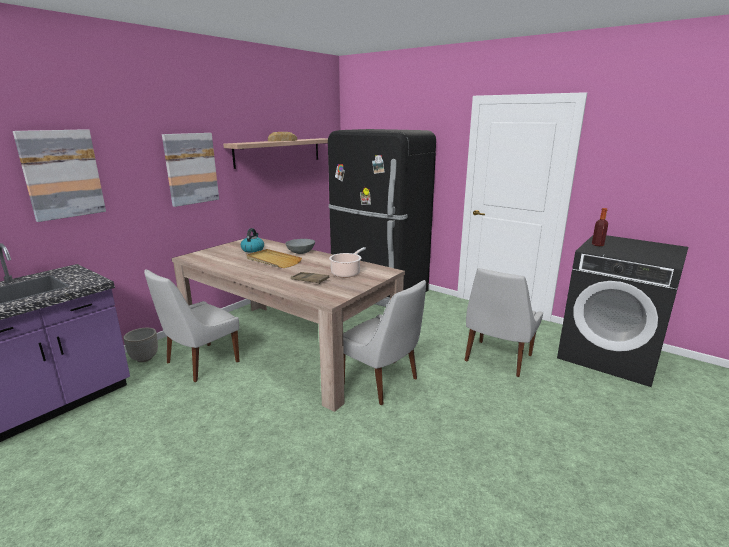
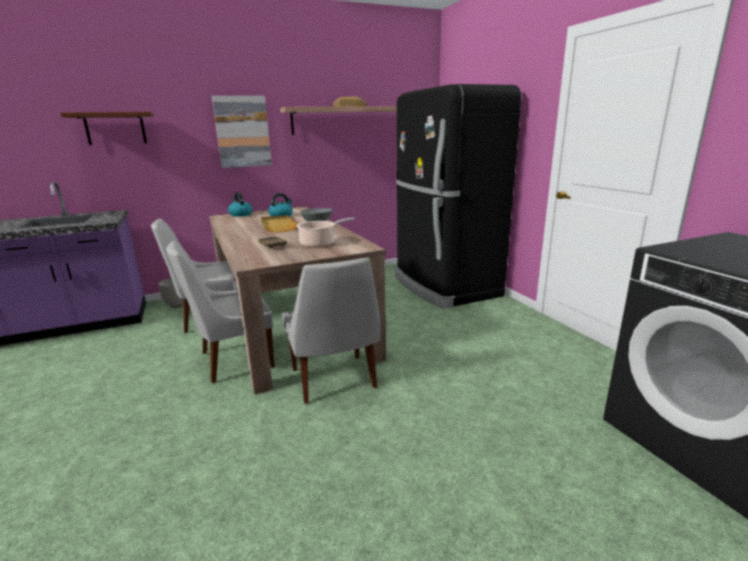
camera: 30 degrees right, 0 degrees up
picture [13,129,106,222] -> brown shelf [60,112,154,145]
white chair [465,268,543,377] -> white chair moved to [166,241,275,383]
bottle [592,208,608,246] -> none
none -> kettle [228,192,252,217]

